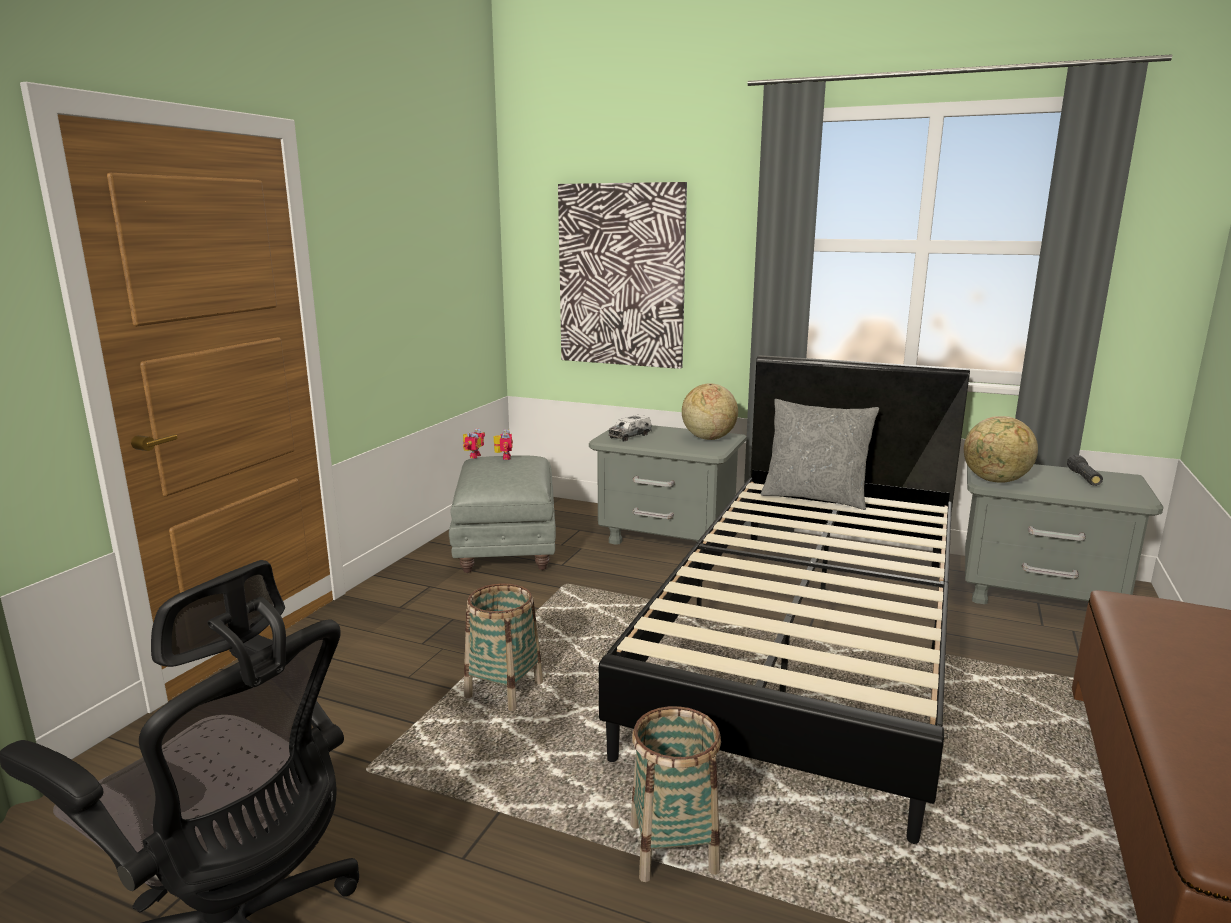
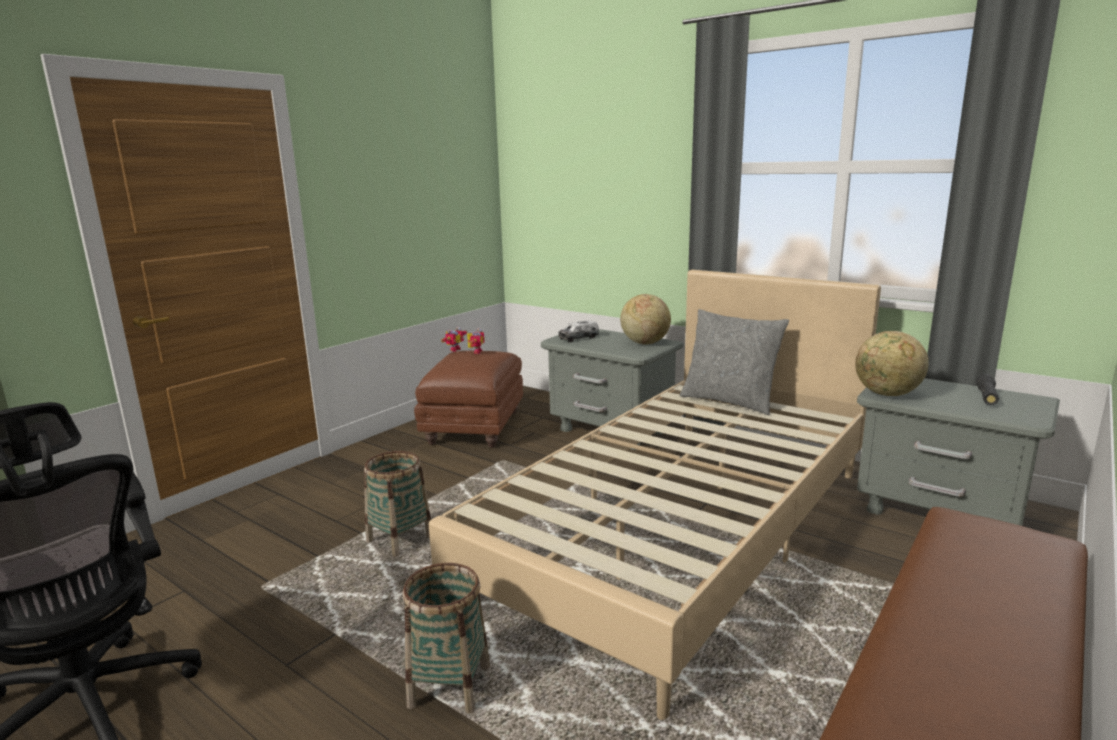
camera: 15 degrees right, 0 degrees up
grey ottoman [449,455,556,573] -> brown ottoman [414,351,523,448]
picture [558,182,687,369] -> none
black bed [599,355,970,844] -> beige bed [429,270,881,720]

